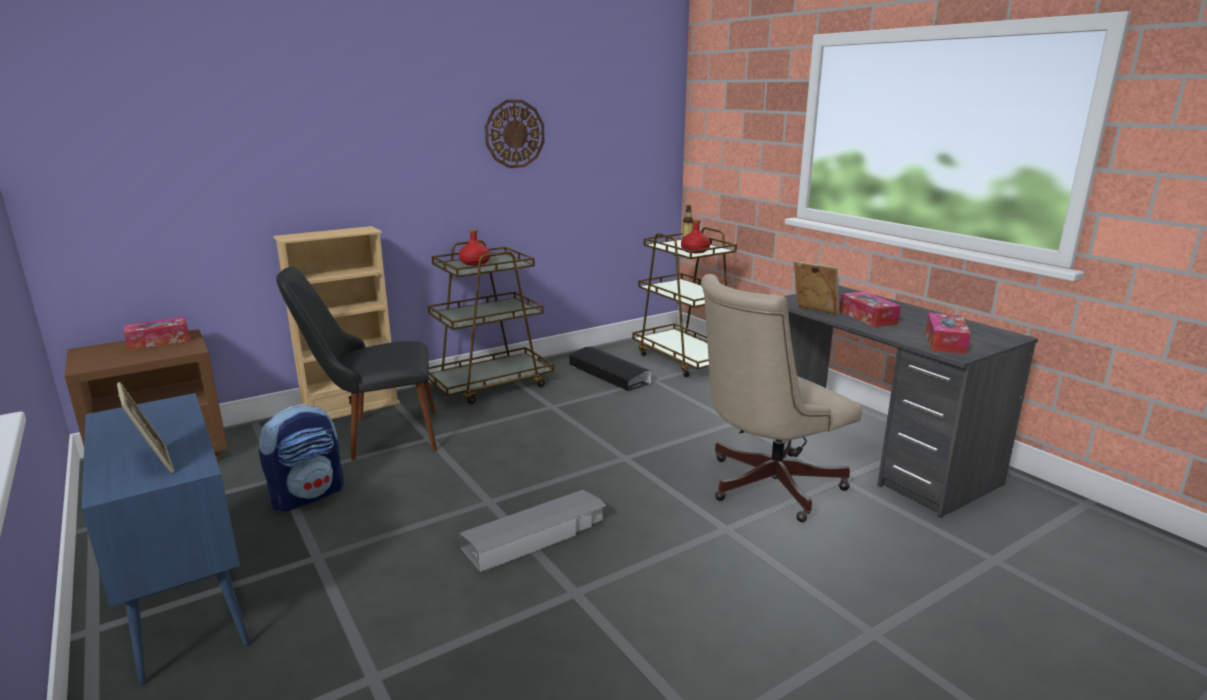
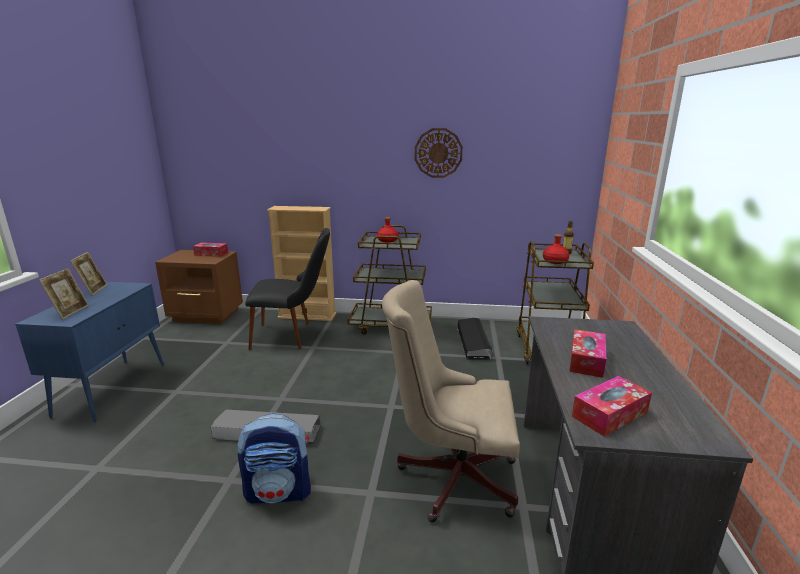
camera: 40 degrees right, 0 degrees up
backpack [259,404,344,511] -> backpack moved to [238,414,311,504]
black chair [276,267,437,460] -> black chair turned 150 degrees clockwise [245,228,330,350]
picture frame [794,261,840,315] -> picture frame moved to [70,252,107,296]

